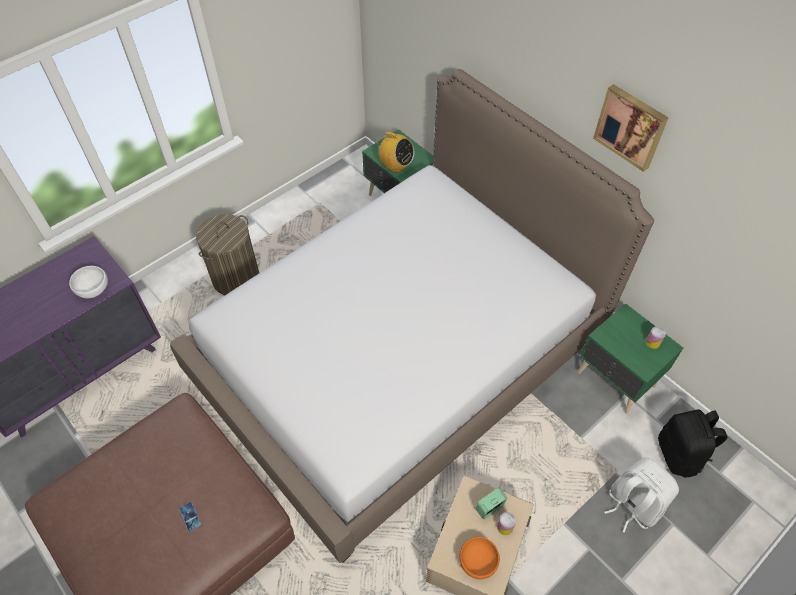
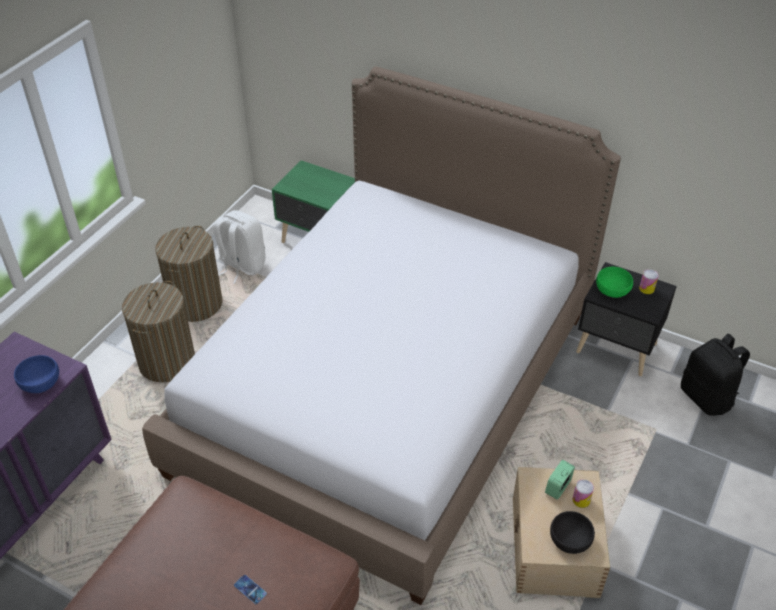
camera: 20 degrees left, 10 degrees down
white bowl [69,266,108,299] -> blue bowl [14,355,59,393]
radio [375,132,414,172] -> none
orange bowl [460,537,500,579] -> black bowl [550,511,595,554]
green nightstand [577,303,683,414] -> black nightstand [576,262,677,376]
picture [593,84,668,172] -> none
white backpack [604,457,679,533] -> white backpack moved to [213,210,266,284]
none -> laundry basket [155,226,222,322]
none -> green bowl [596,267,633,298]

